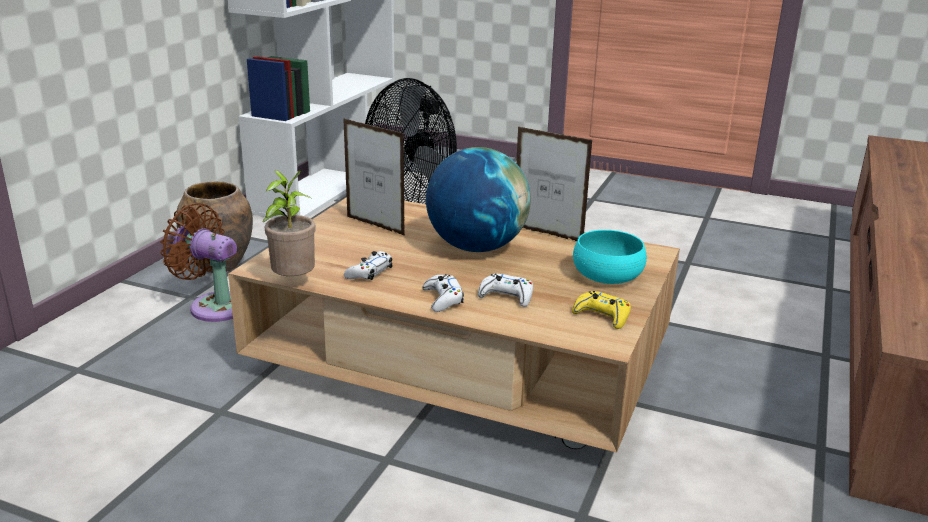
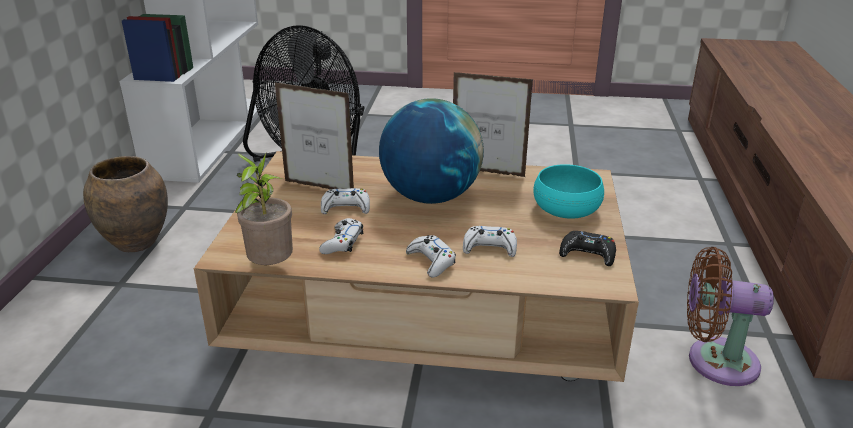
camera: 15 degrees left, 5 degrees up
brown fan [160,203,237,322] -> brown fan moved to [687,247,774,386]
yellow game controller [572,291,631,329] -> black game controller [559,231,616,266]
none -> white game controller [321,188,370,214]

